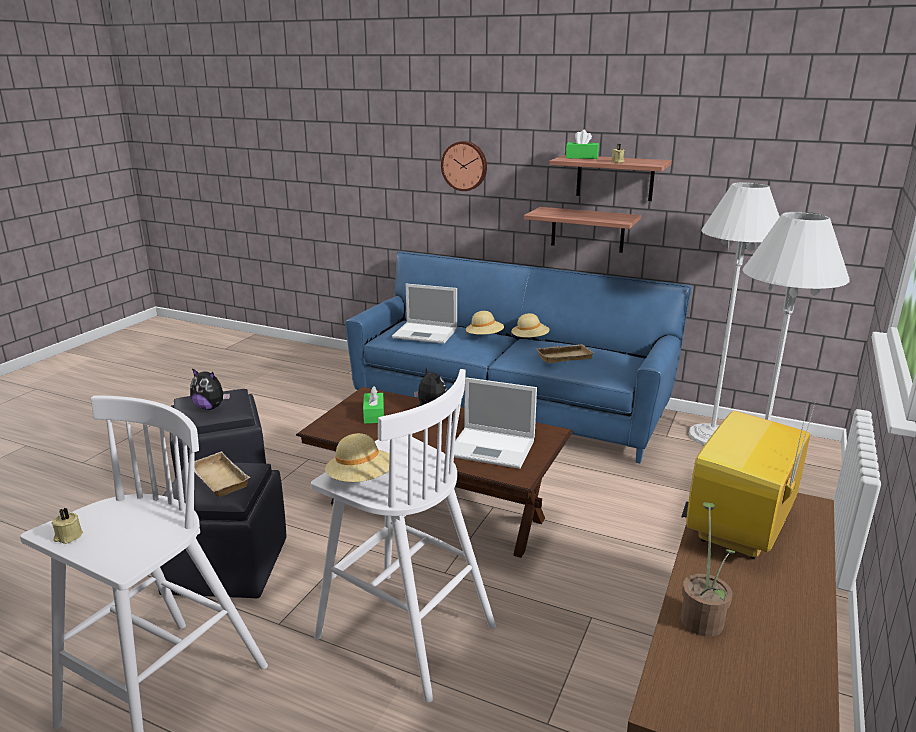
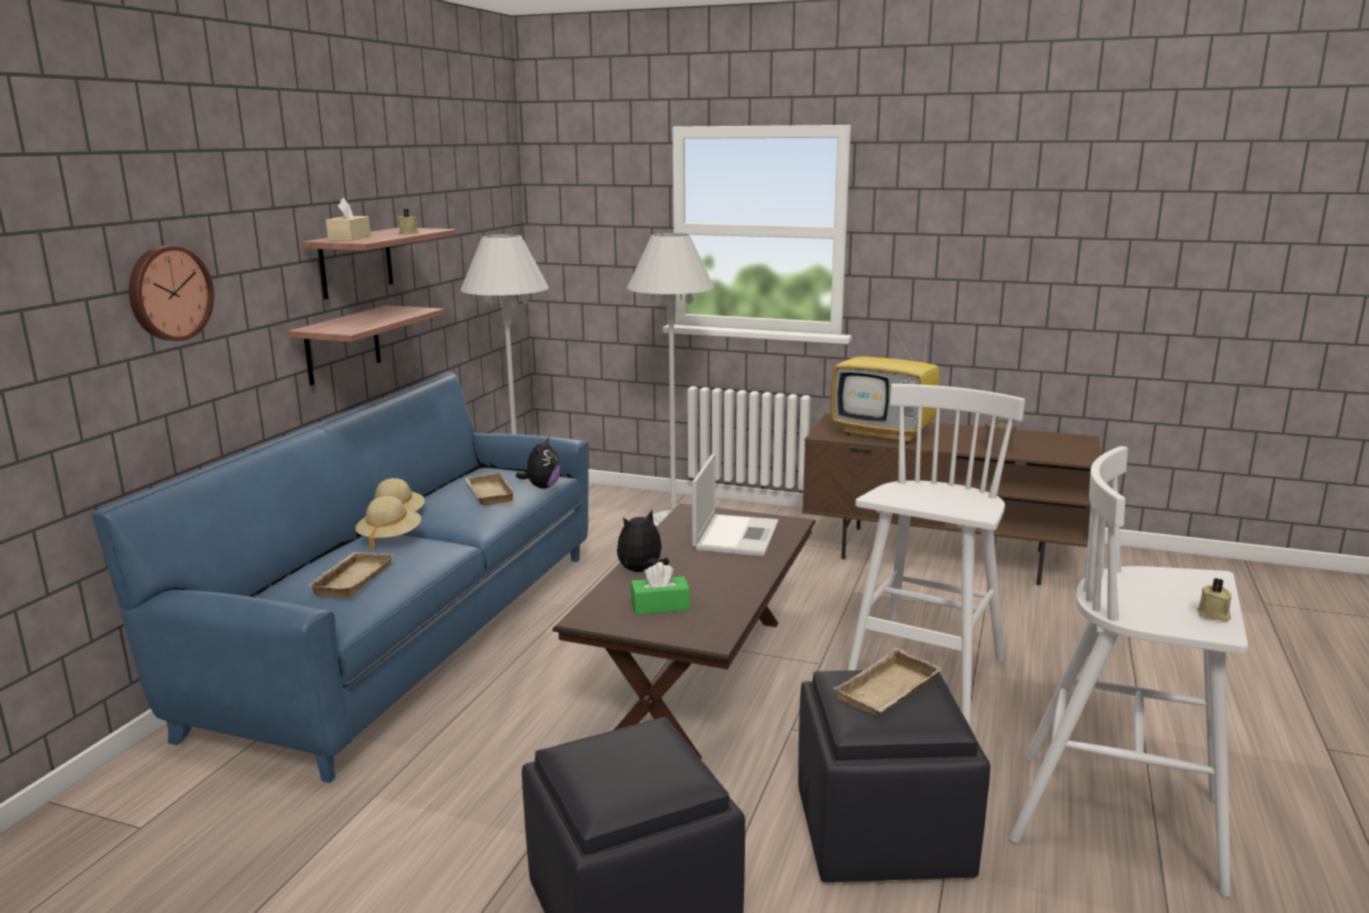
camera: 95 degrees left, 5 degrees down
plush toy [190,368,230,410] -> plush toy moved to [516,437,561,489]
beige hat [325,433,389,482] -> none
laptop [392,284,457,344] -> beige tray [306,552,394,598]
green tissue box [566,130,599,159] -> beige tissue box [326,198,371,241]

